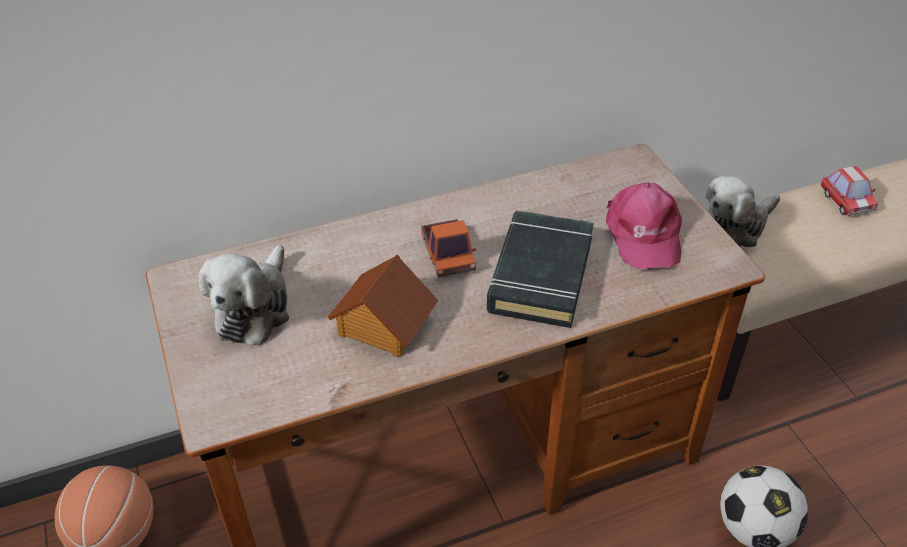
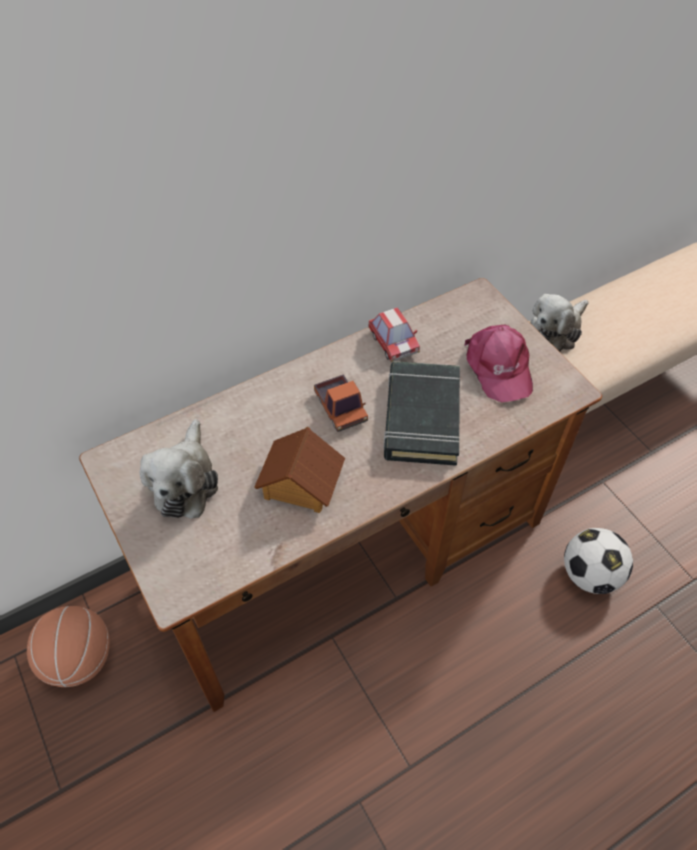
camera: 10 degrees left, 10 degrees up
toy car [820,166,878,216] -> toy car moved to [368,307,420,362]

